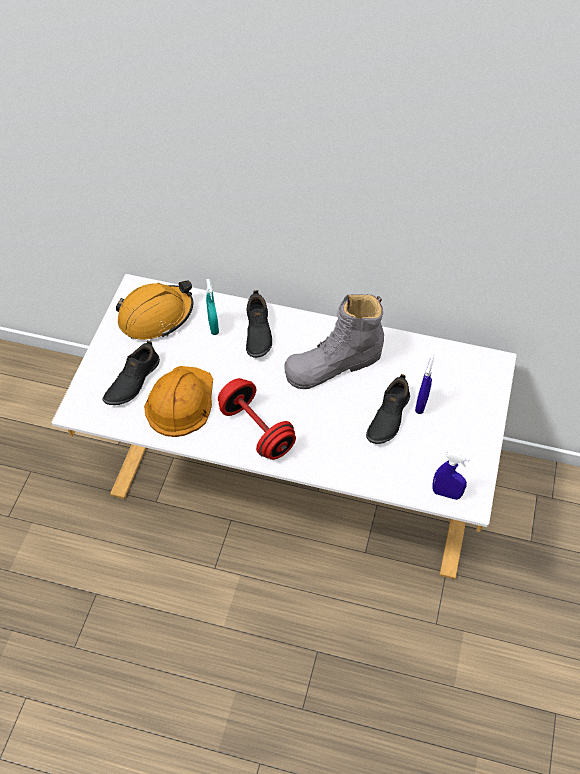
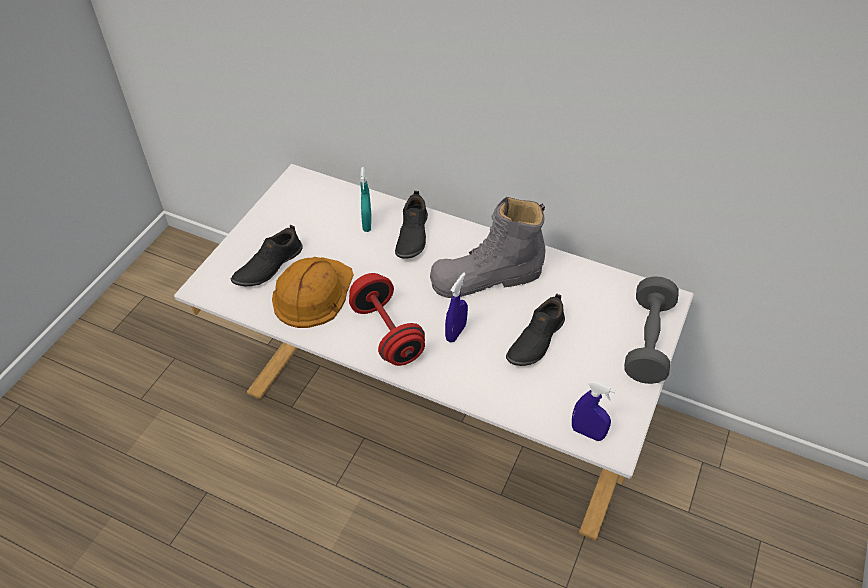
camera: 10 degrees right, 5 degrees down
orange hard hat [116,281,193,340] -> none
blue spray bottle [415,354,434,414] -> blue spray bottle moved to [445,272,468,343]
none -> grey dumbbell [624,276,679,384]

